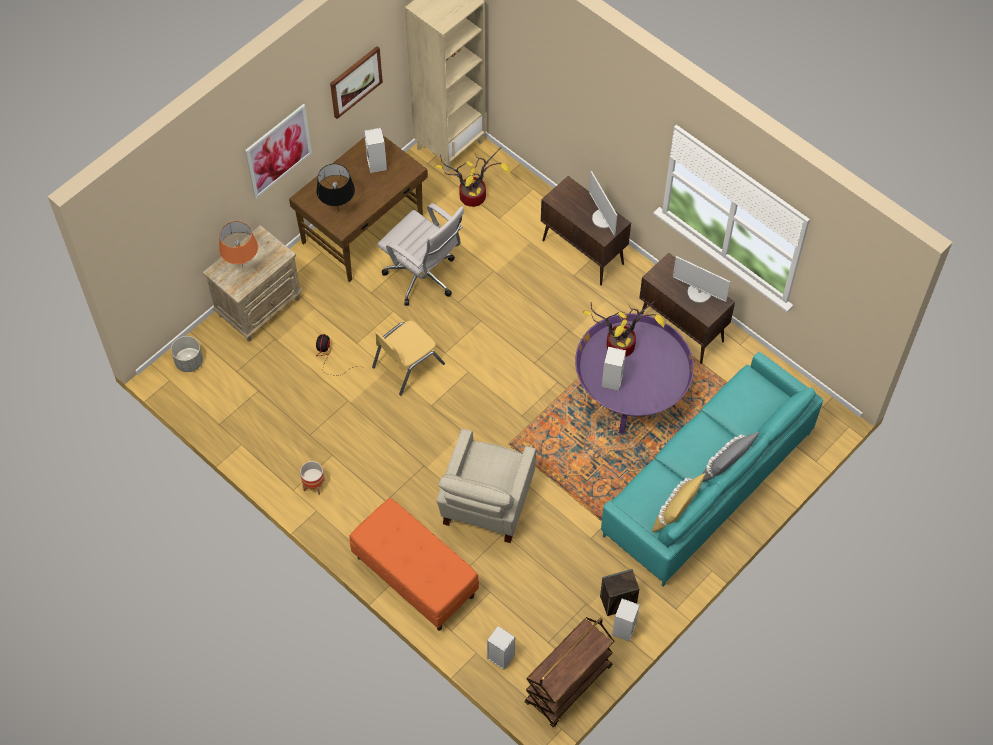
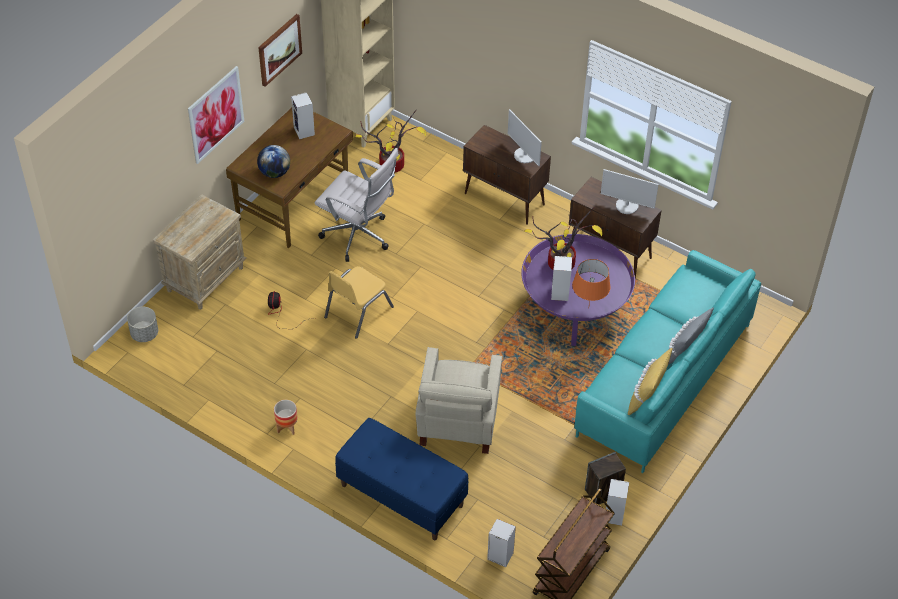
camera: 10 degrees left, 10 degrees down
orange table lamp [219,221,258,267] -> orange table lamp moved to [572,259,611,304]
black table lamp [316,164,355,211] -> globe [257,145,290,178]
orange bench [349,498,479,631] -> blue bench [335,418,469,540]

